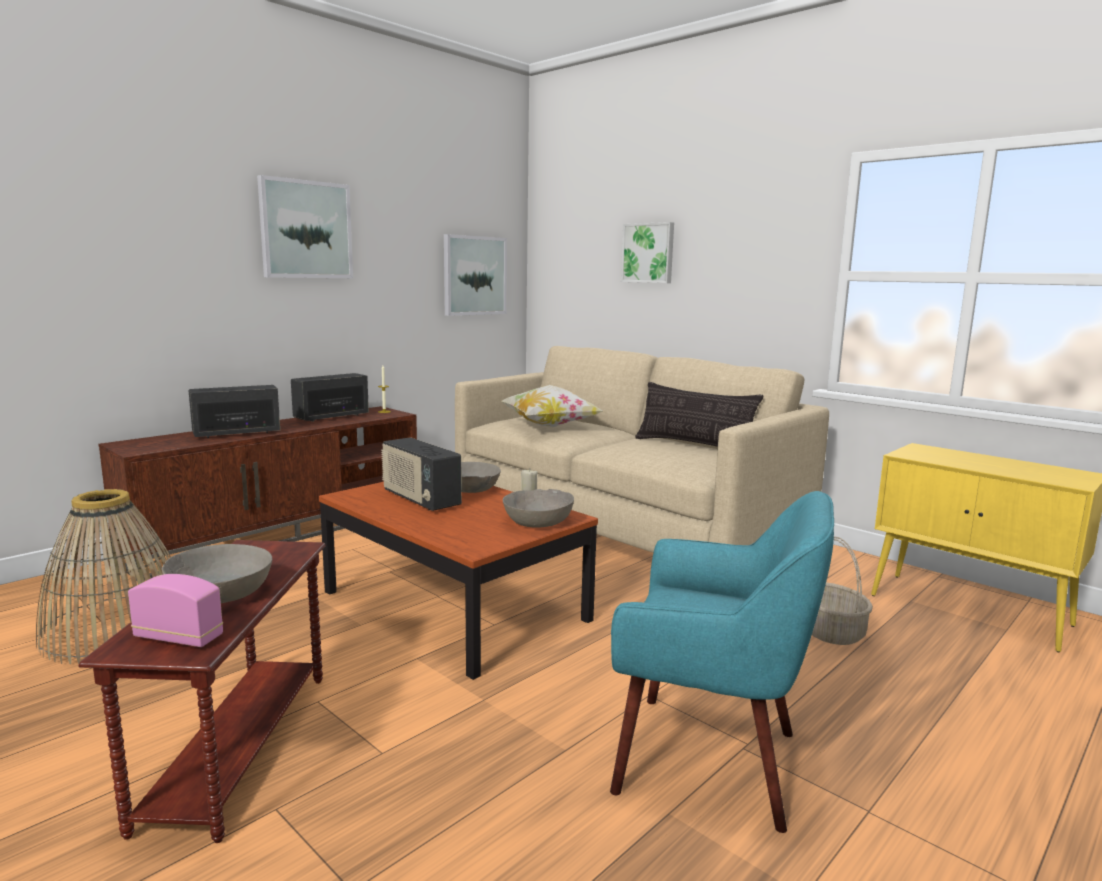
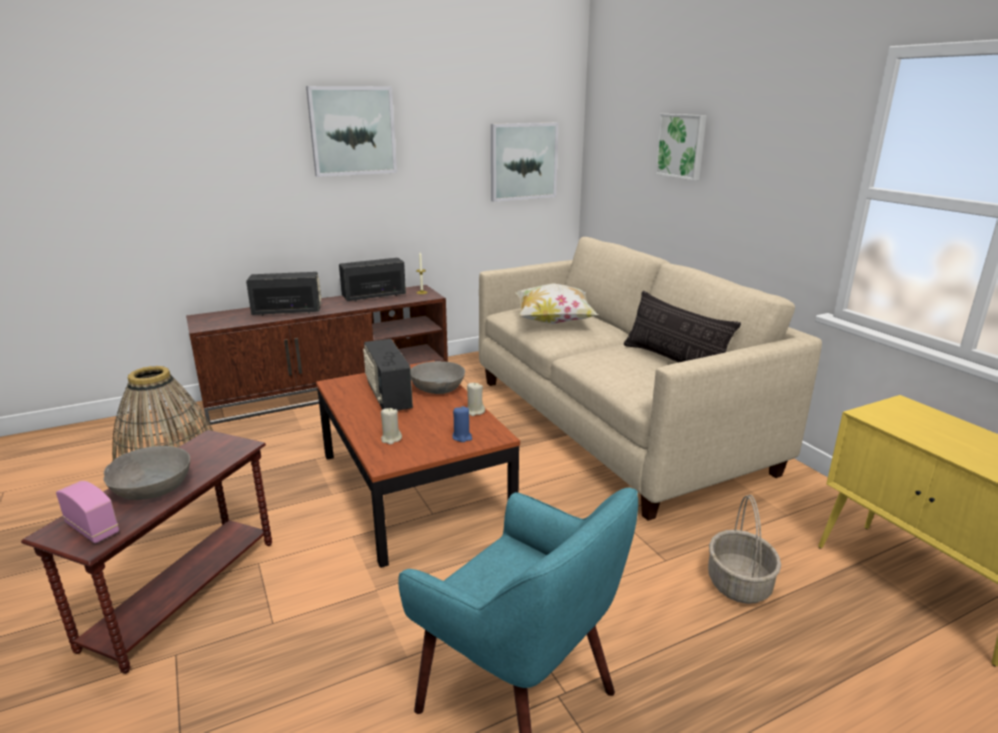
camera: 20 degrees right, 10 degrees up
grey bowl [503,489,574,528] -> blue candle [453,406,472,442]
none -> beige candle [381,408,402,445]

